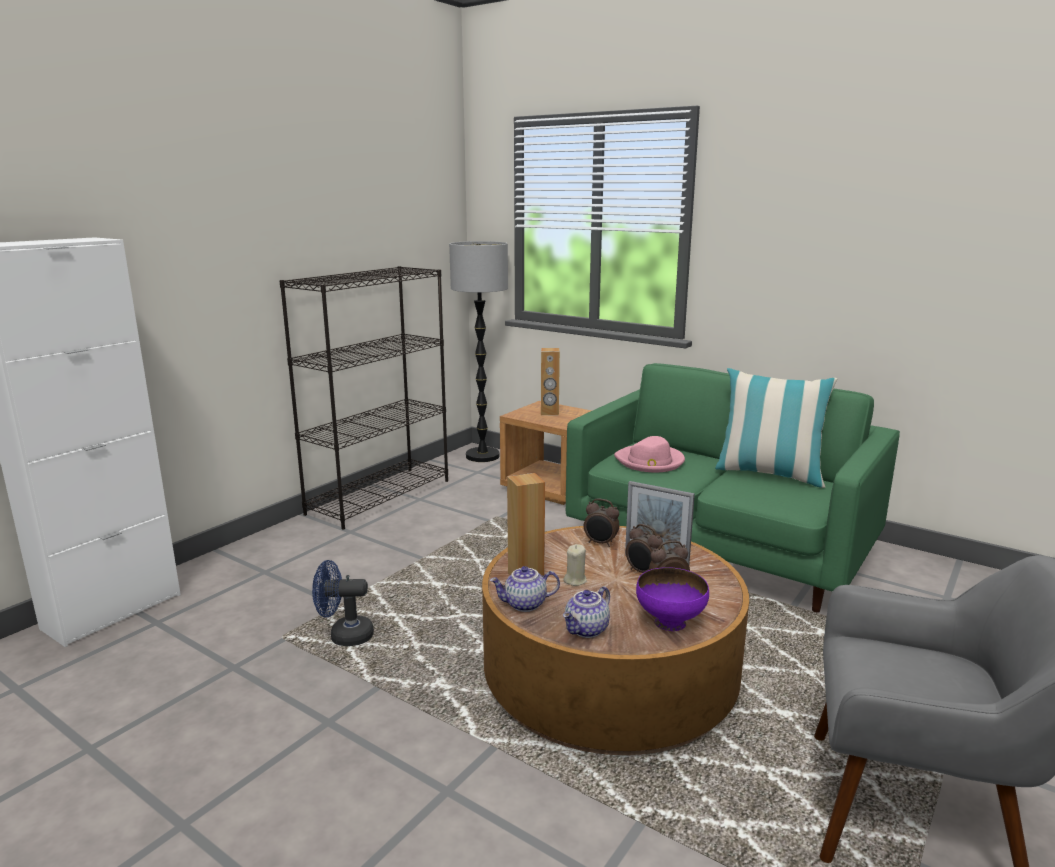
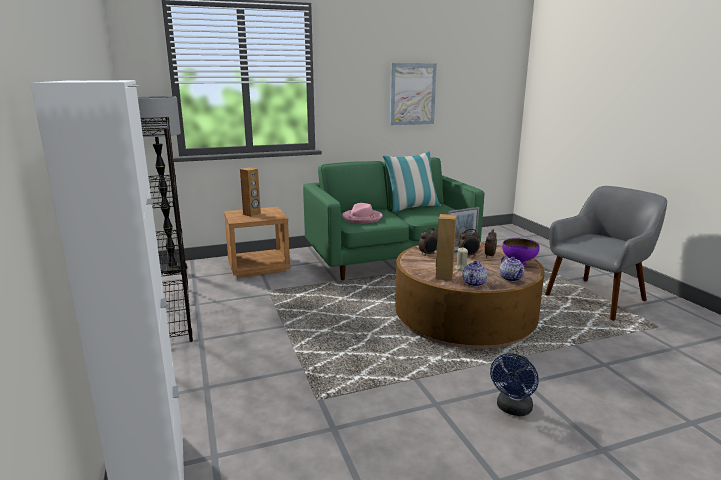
camera: 55 degrees left, 0 degrees up
blue fan [312,560,374,646] -> blue fan moved to [490,353,539,416]
none -> picture [390,63,437,125]

